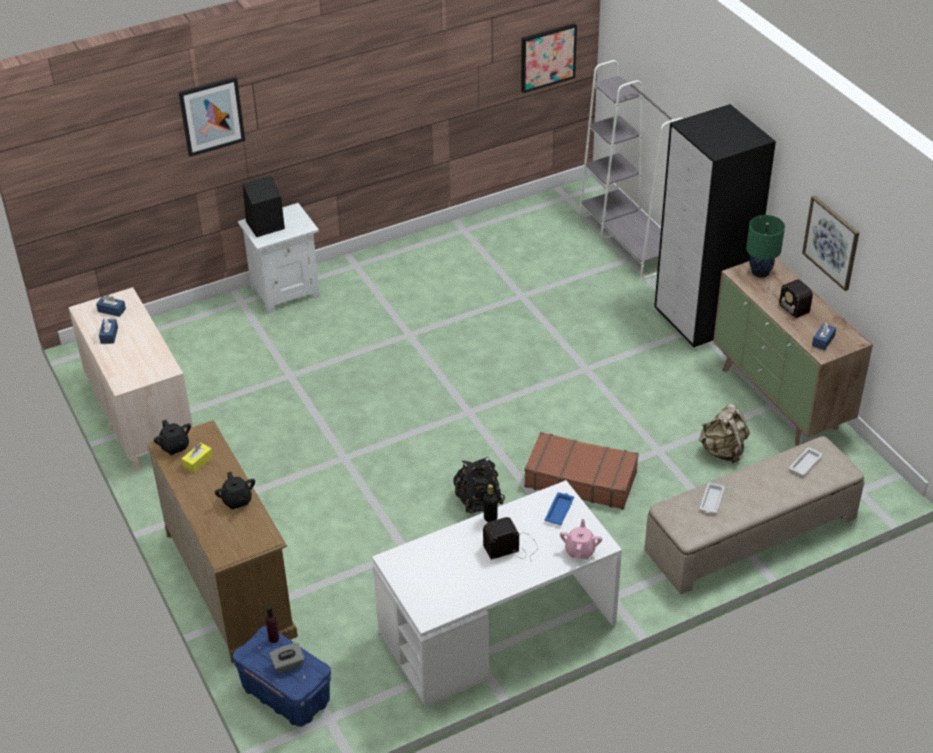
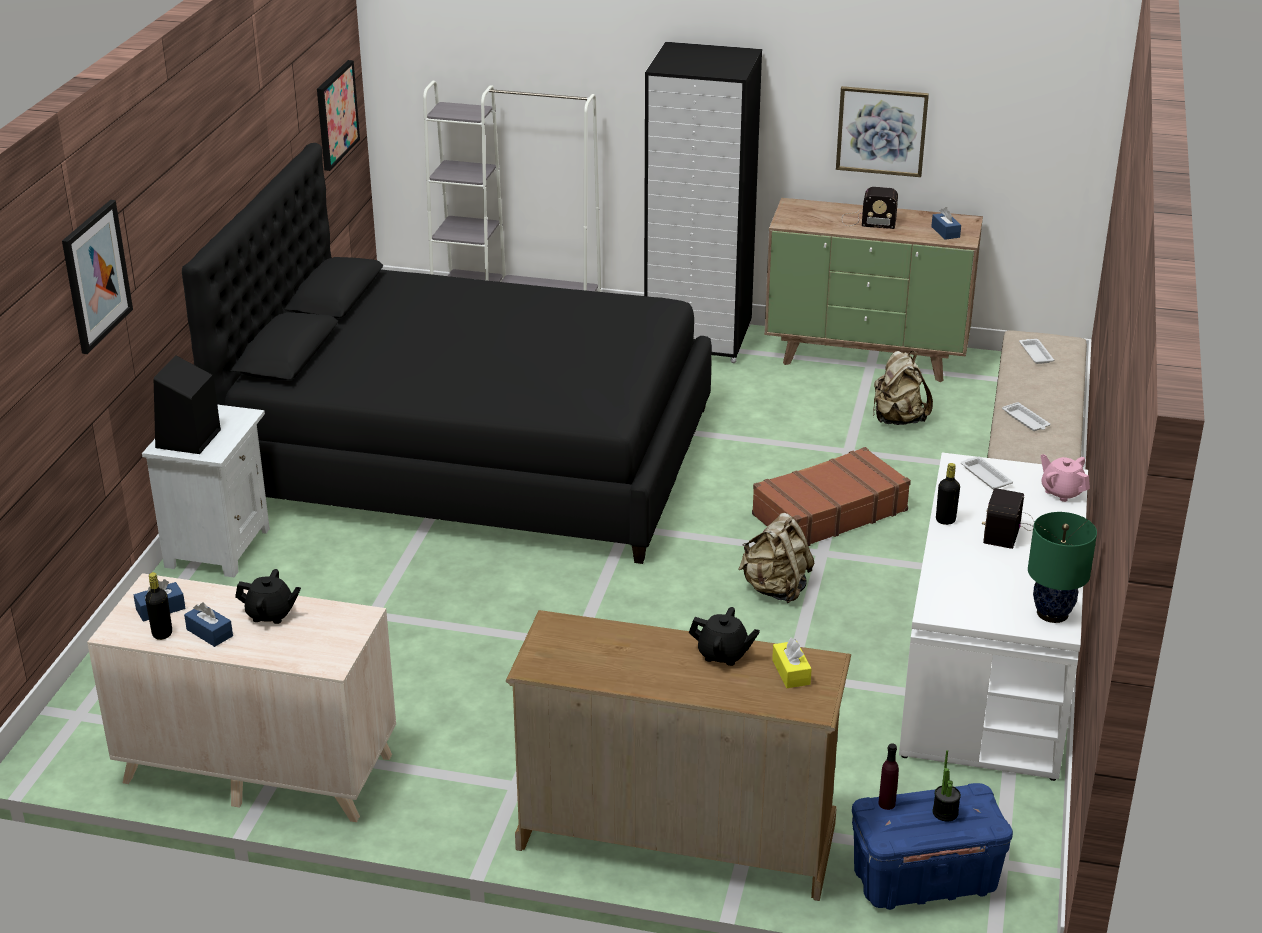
camera: 50 degrees left, 10 degrees down
black teapot [154,420,191,455] -> black teapot moved to [235,569,301,624]
yellow tissue box [182,443,213,473] -> yellow tissue box moved to [772,638,812,688]
grey tissue box [269,643,304,673] -> potted plant [933,750,961,821]
black backpack [453,457,505,514] -> beige backpack [738,513,815,603]
blue tray [545,492,574,525] -> white tray [961,457,1013,489]
green table lamp [746,215,785,278] -> green table lamp moved to [1028,512,1097,623]
none -> black bottle [145,572,172,640]
none -> black bed [182,143,712,564]

